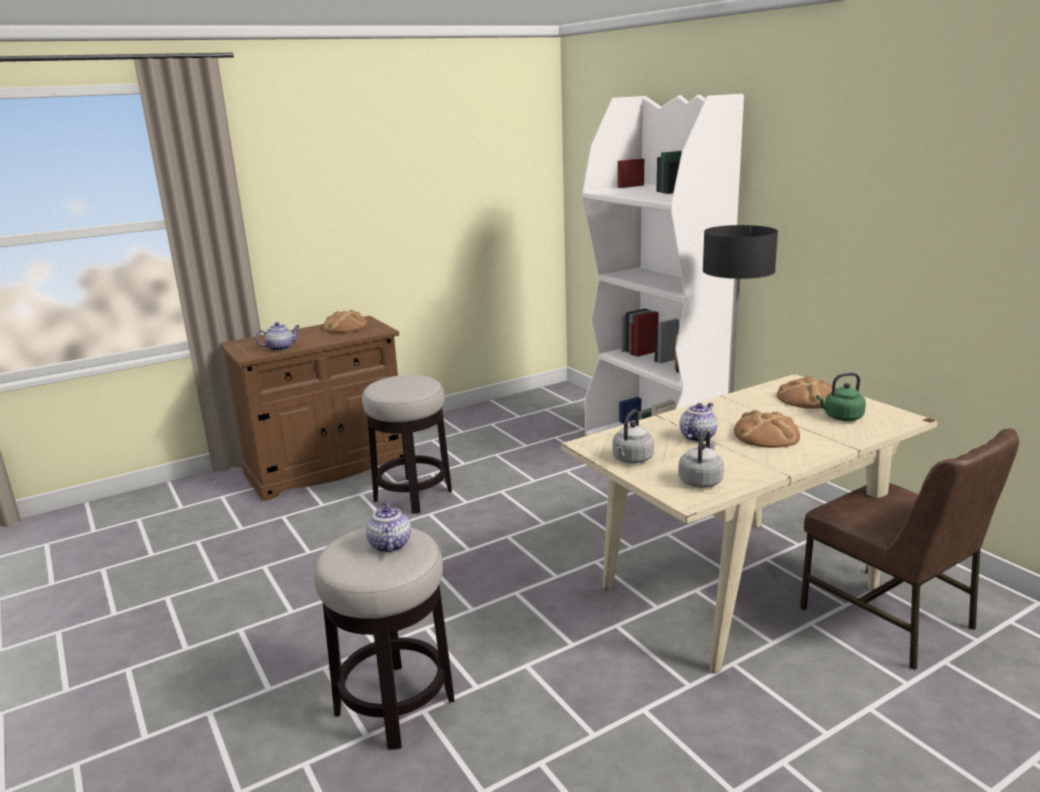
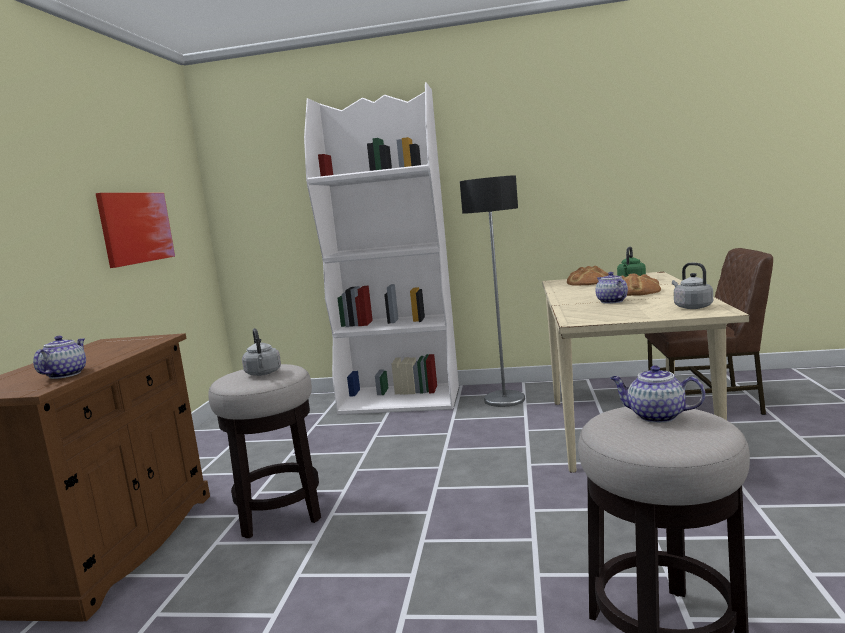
camera: 50 degrees left, 10 degrees down
bread [323,310,367,333] -> none
grey kettle [612,409,654,464] -> grey kettle moved to [242,328,281,376]
none -> picture [96,193,175,268]

